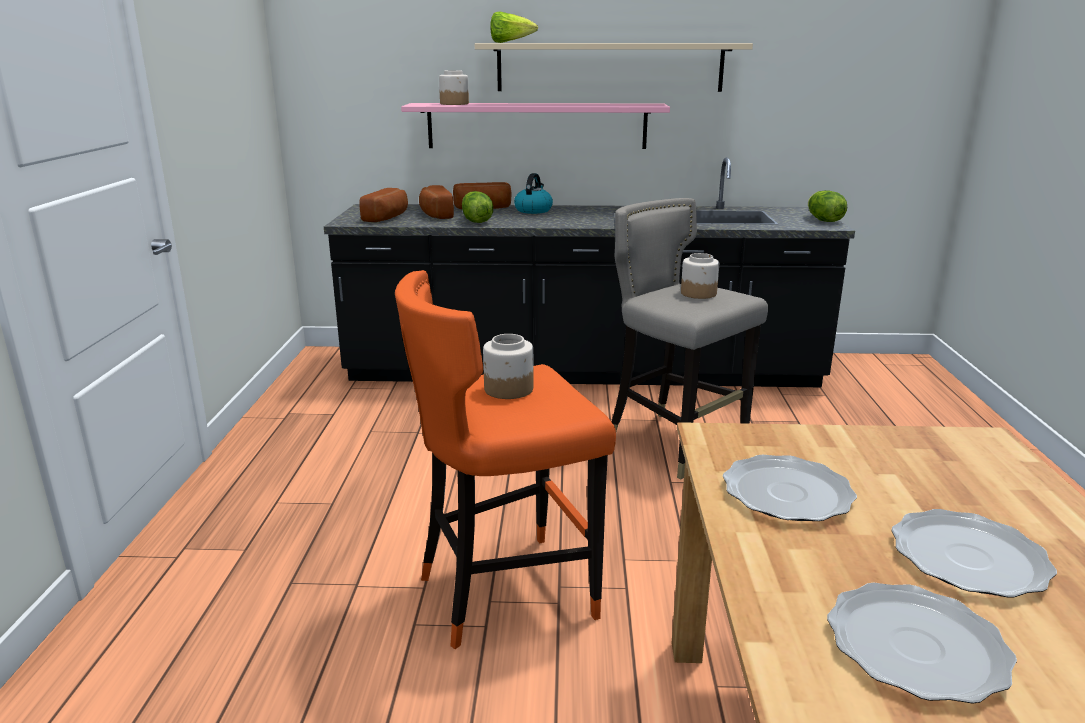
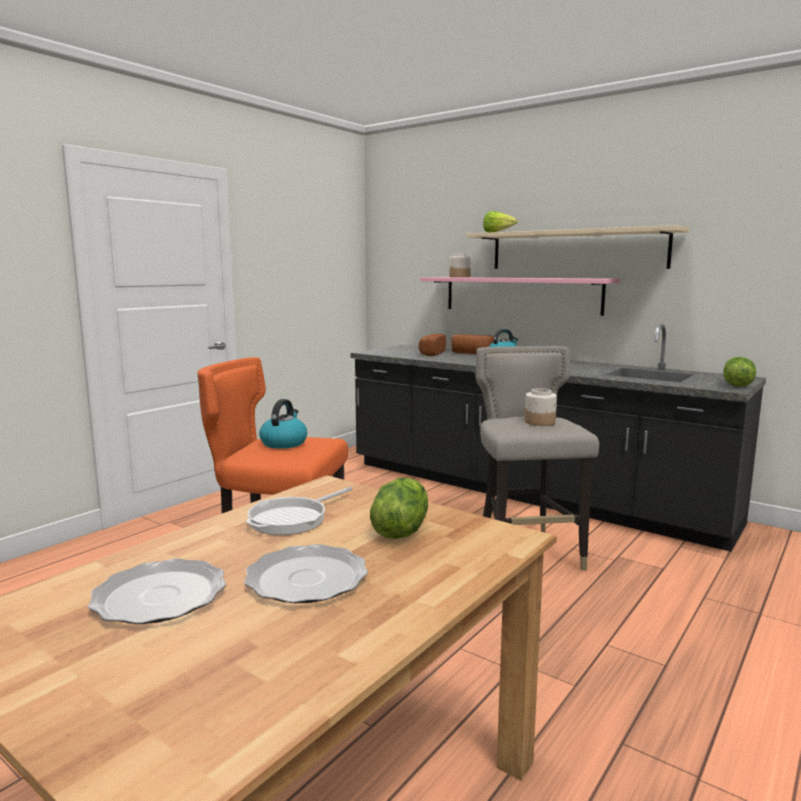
camera: 35 degrees right, 10 degrees down
bread [359,188,408,222] -> none
lettuce [462,191,493,223] -> lettuce moved to [370,478,428,539]
jar [483,334,534,399] -> kettle [259,399,307,449]
plate [723,455,857,521] -> frying pan [246,487,352,535]

